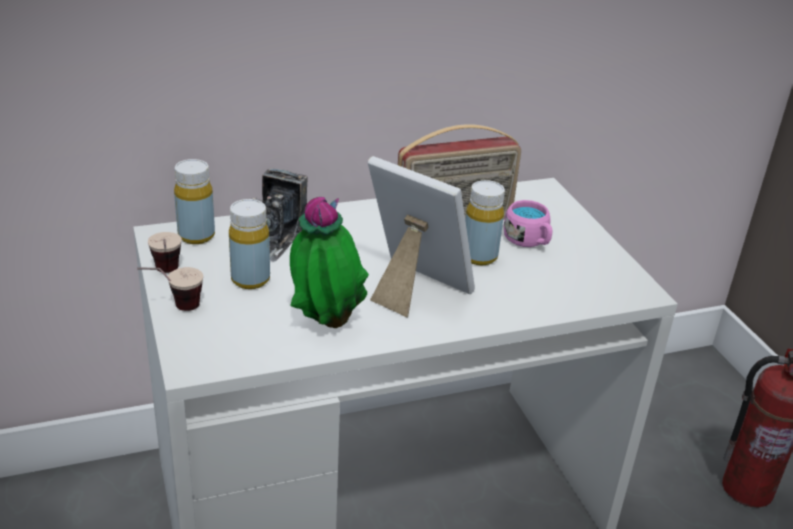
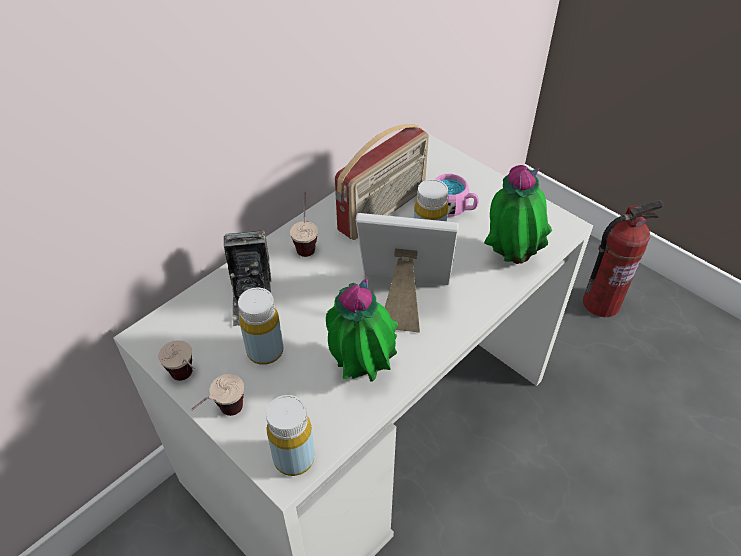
camera: 25 degrees left, 15 degrees up
yellow bottle [174,159,215,244] -> yellow bottle moved to [266,395,315,476]
none -> cup [290,192,318,257]
none -> potted plant [484,165,552,264]

